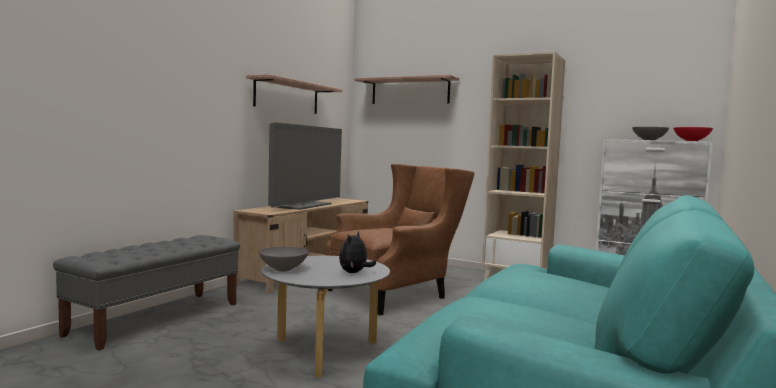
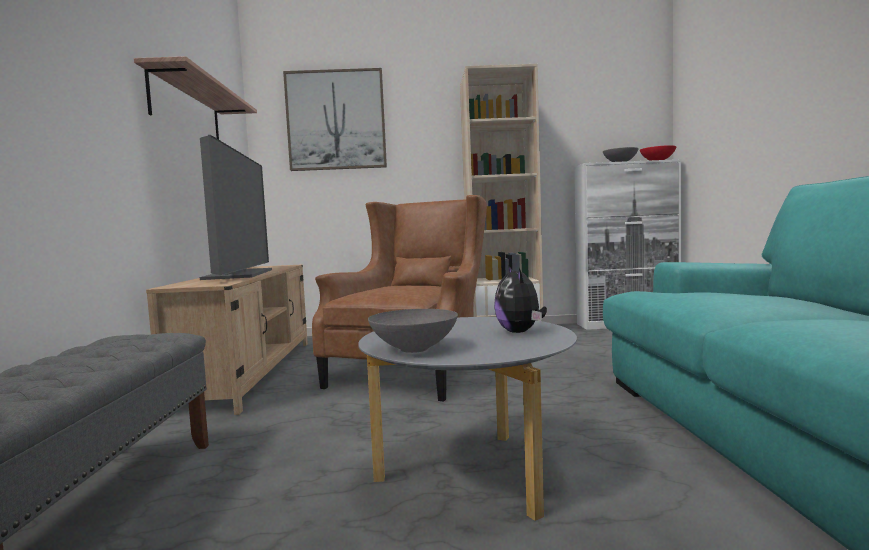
camera: 30 degrees left, 0 degrees up
shelf [354,75,459,104] -> picture [283,68,387,171]

